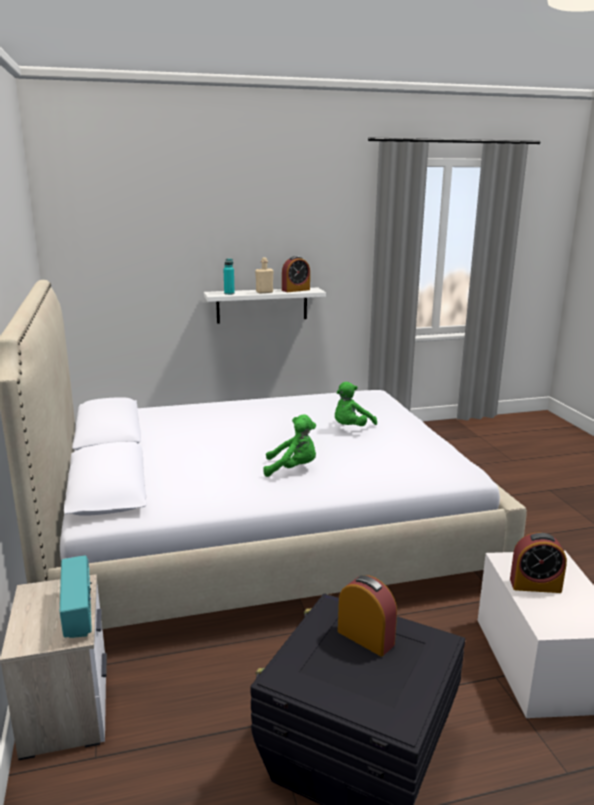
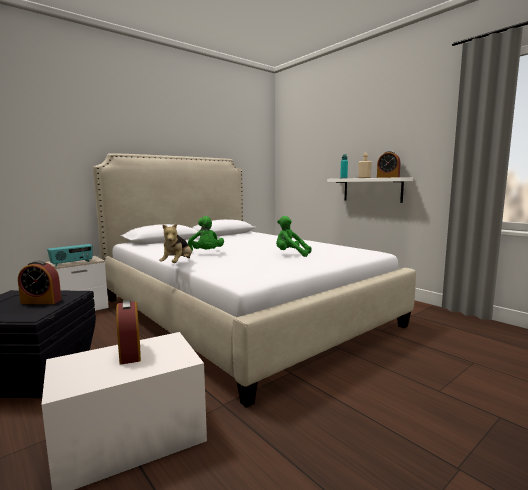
camera: 65 degrees right, 10 degrees down
alarm clock [338,575,397,657] -> alarm clock turned 75 degrees clockwise [18,261,62,304]
none -> plush toy [159,223,192,263]

